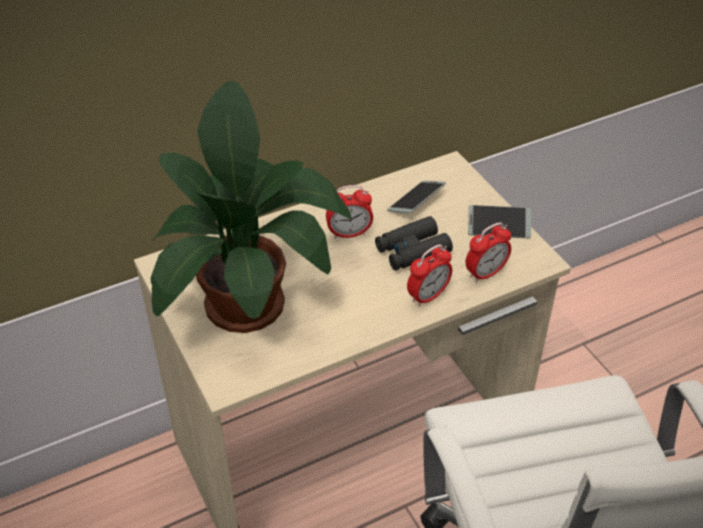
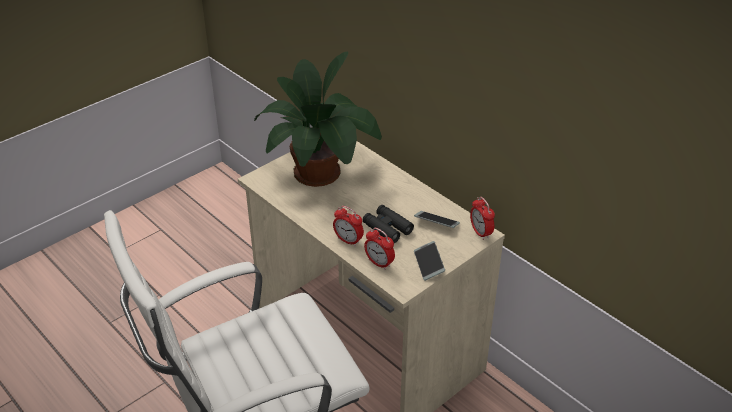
camera: 75 degrees right, 5 degrees down
alarm clock [326,185,373,239] -> alarm clock moved to [470,197,495,240]

